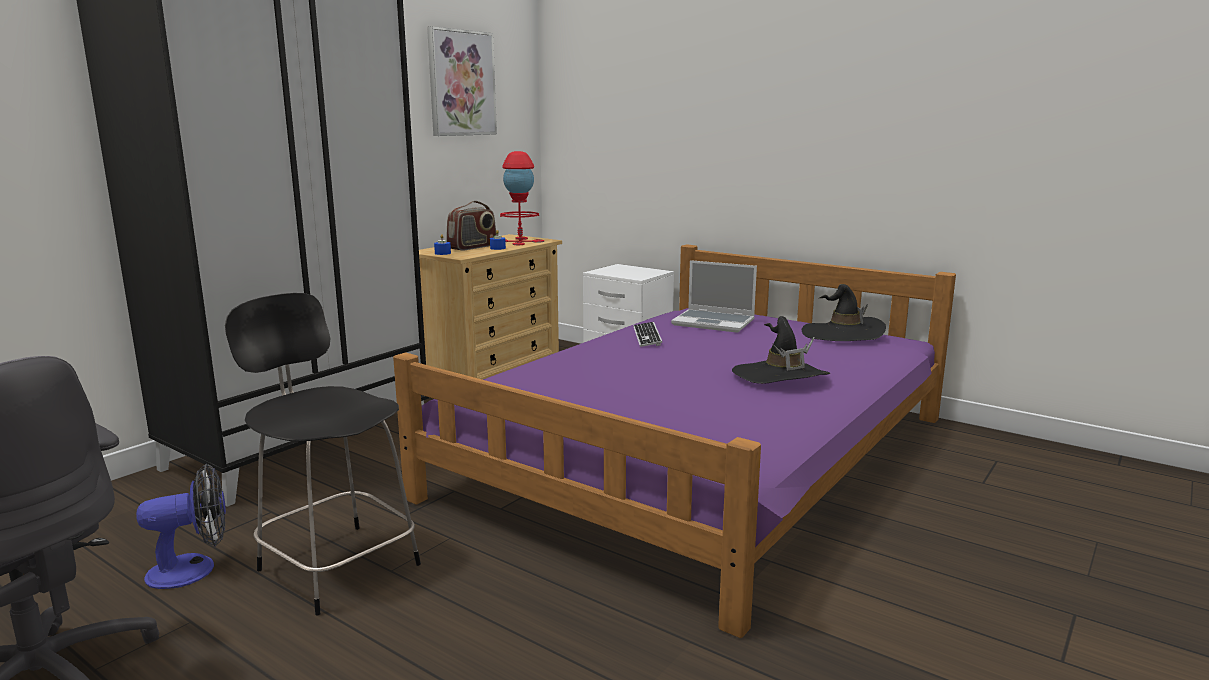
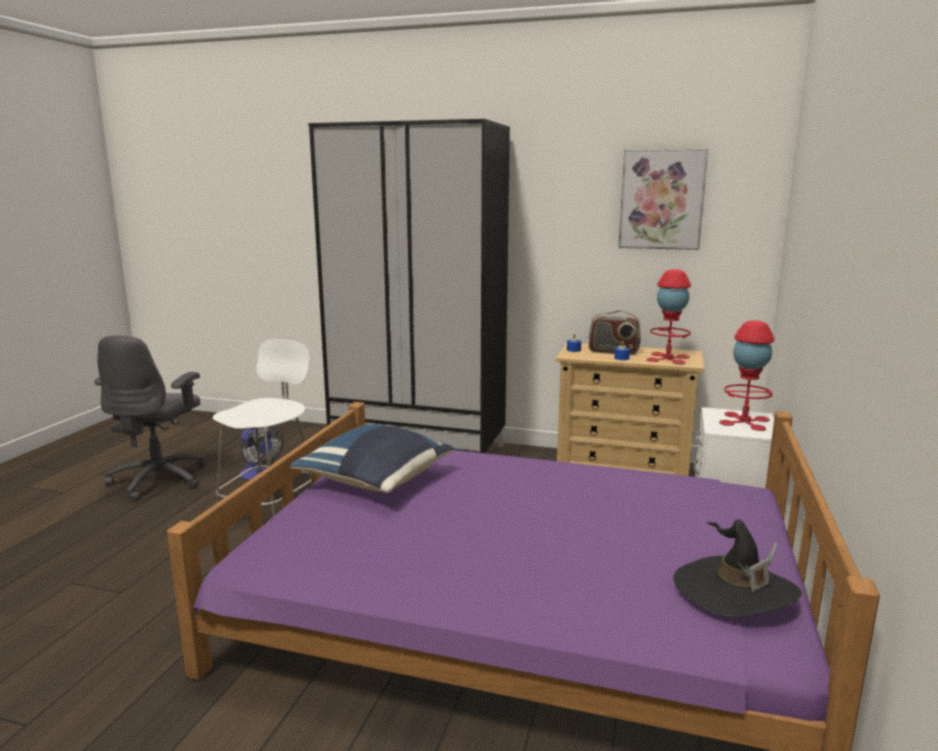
camera: 70 degrees right, 0 degrees up
black chair [225,293,421,615] -> white chair [213,339,312,517]
keyboard [633,322,662,347] -> none
laptop [671,260,757,333] -> none
black hat [732,316,830,384] -> none
none -> blue pillow [290,424,453,493]
none -> red table lamp [719,320,775,431]

